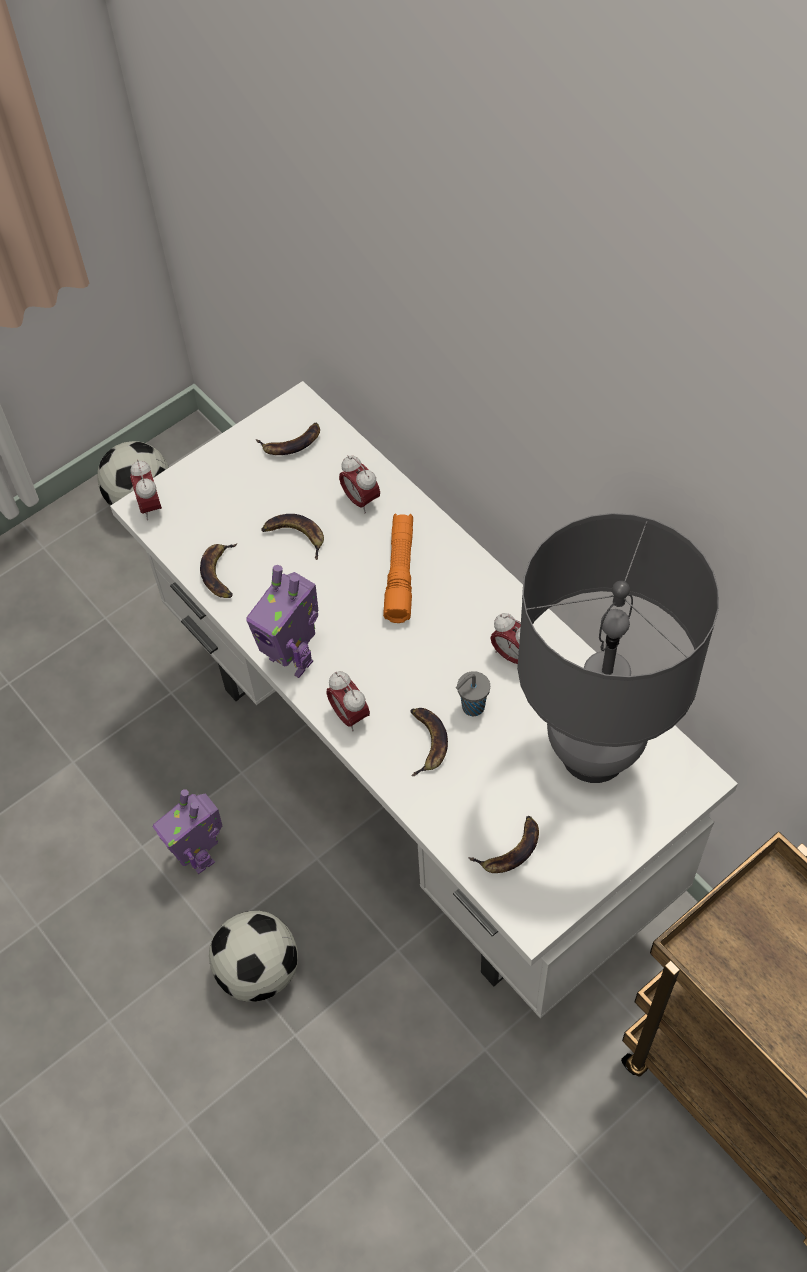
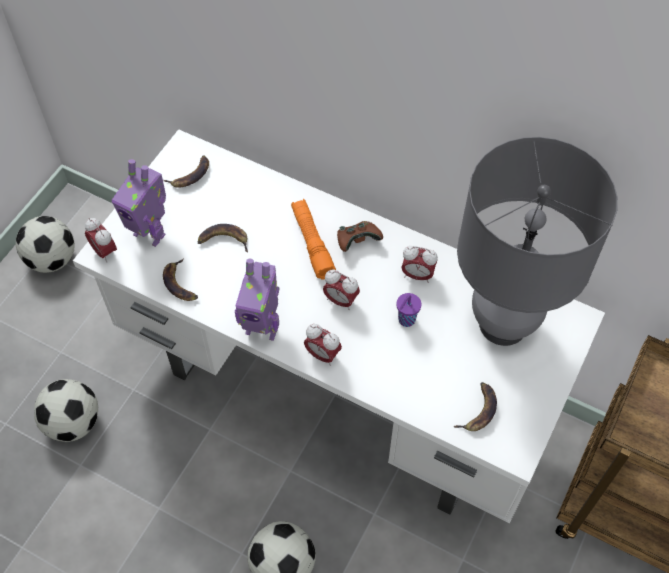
camera: 25 degrees left, 0 degrees up
toy robot [153,789,222,874] -> toy robot moved to [112,159,166,247]
alarm clock [339,455,380,513] -> alarm clock moved to [323,269,360,310]
banana [410,708,448,776] -> none
grey cup [456,671,490,716] -> purple cup [396,293,421,327]
none -> football [34,379,98,442]
none -> brown game controller [337,221,383,252]

